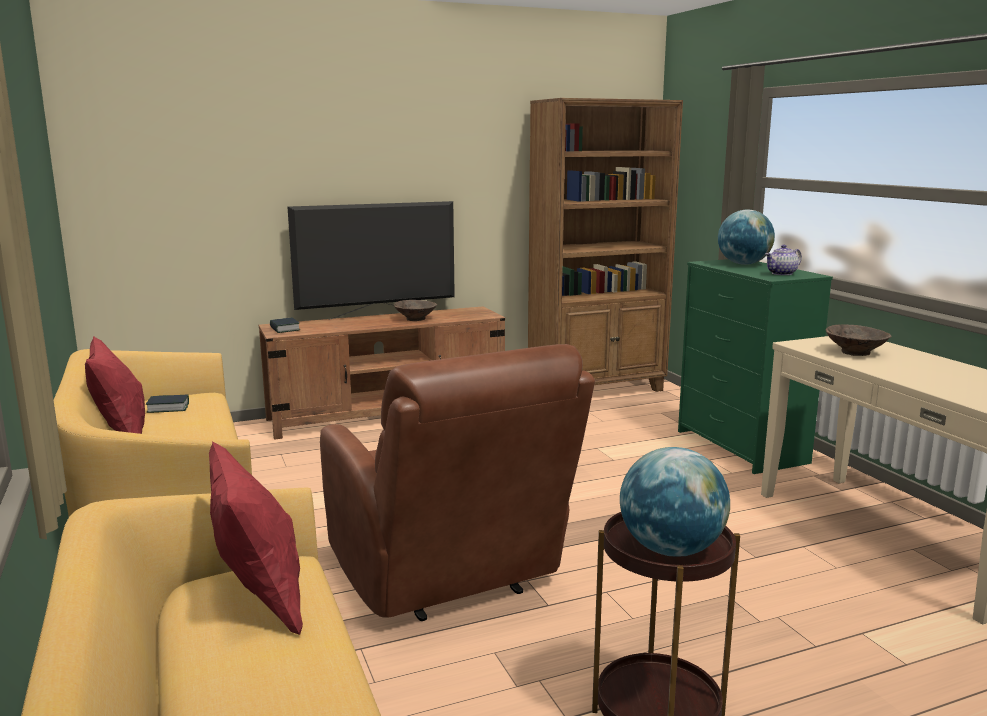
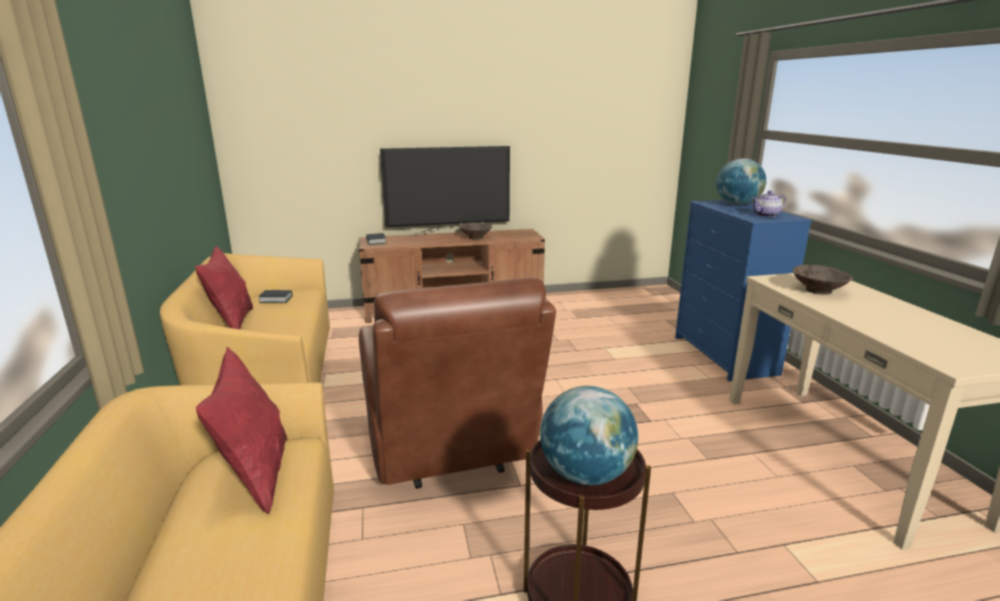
camera: 10 degrees right, 5 degrees up
brown bookcase [528,98,683,392] -> none
green dresser [678,259,833,474] -> blue dresser [675,200,812,381]

